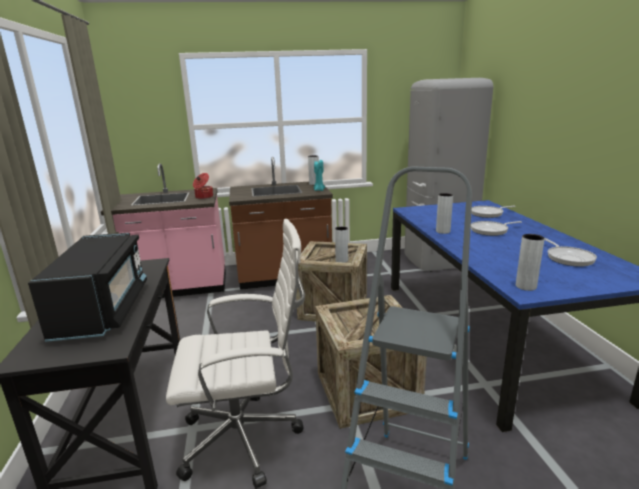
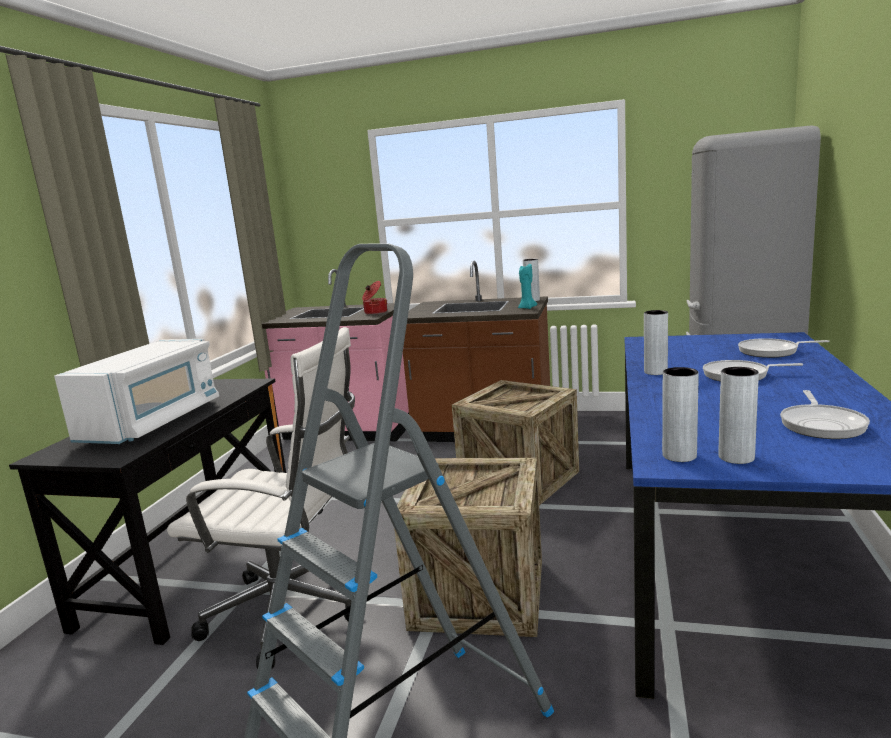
camera: 25 degrees right, 5 degrees down
black microwave [28,233,147,342] -> white microwave [54,339,219,444]
grey vase [335,226,348,263] -> grey vase moved to [718,367,759,464]

